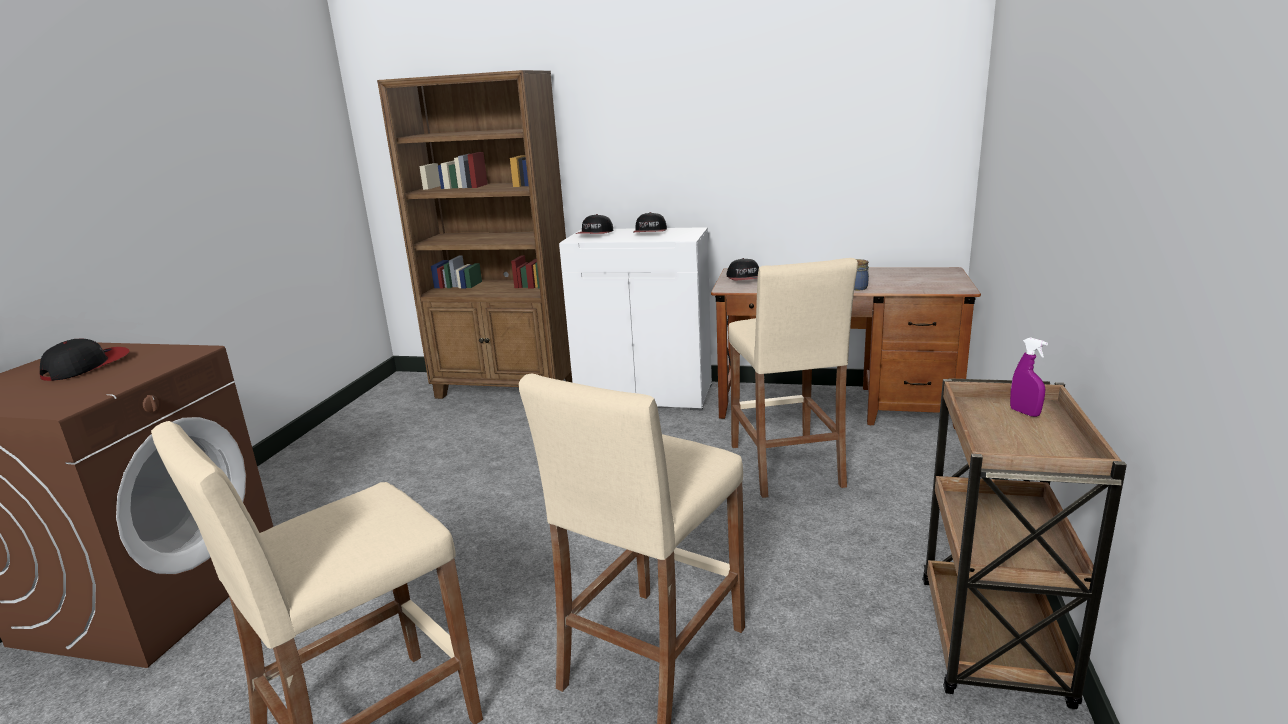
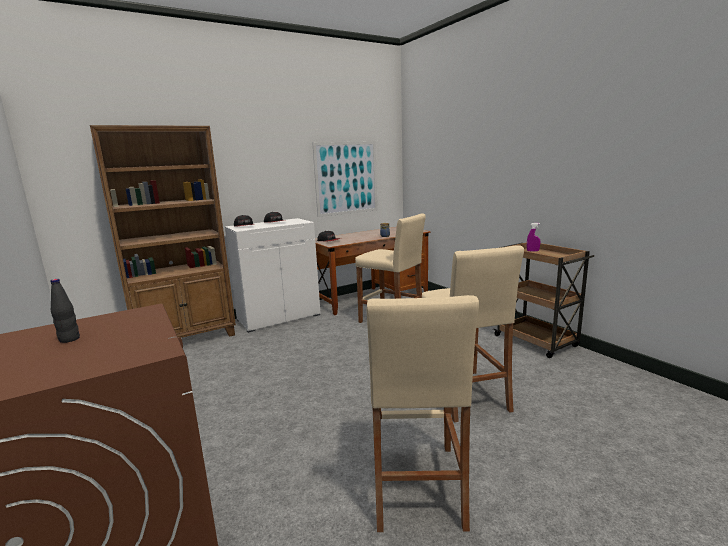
camera: 45 degrees left, 5 degrees down
cap [40,339,129,381] -> black bottle [51,279,80,343]
none -> picture [312,141,378,217]

